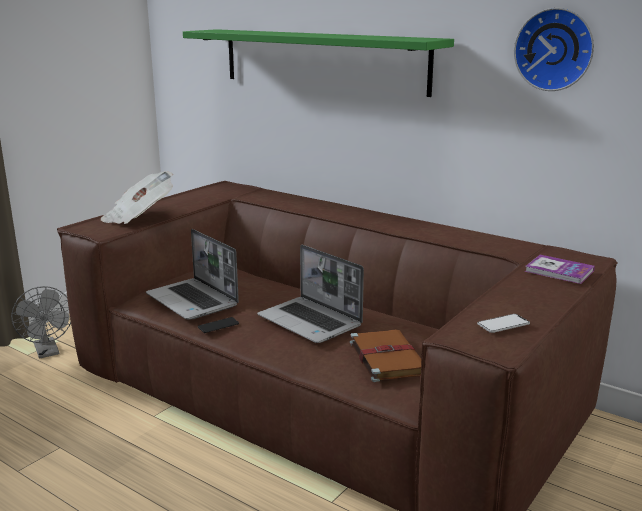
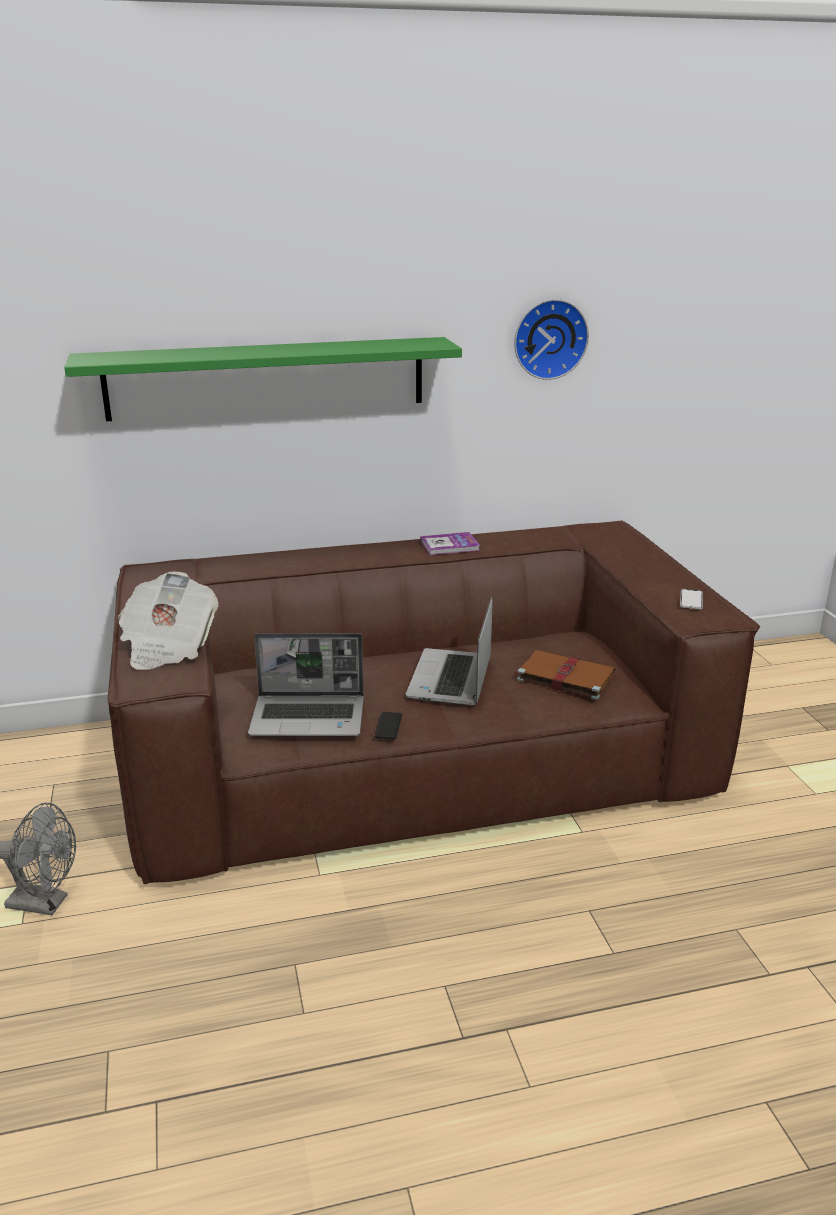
camera: 50 degrees left, 5 degrees up
laptop [257,245,364,343] -> laptop turned 105 degrees clockwise [406,597,493,705]
book [525,255,595,284] -> book moved to [420,532,480,555]

